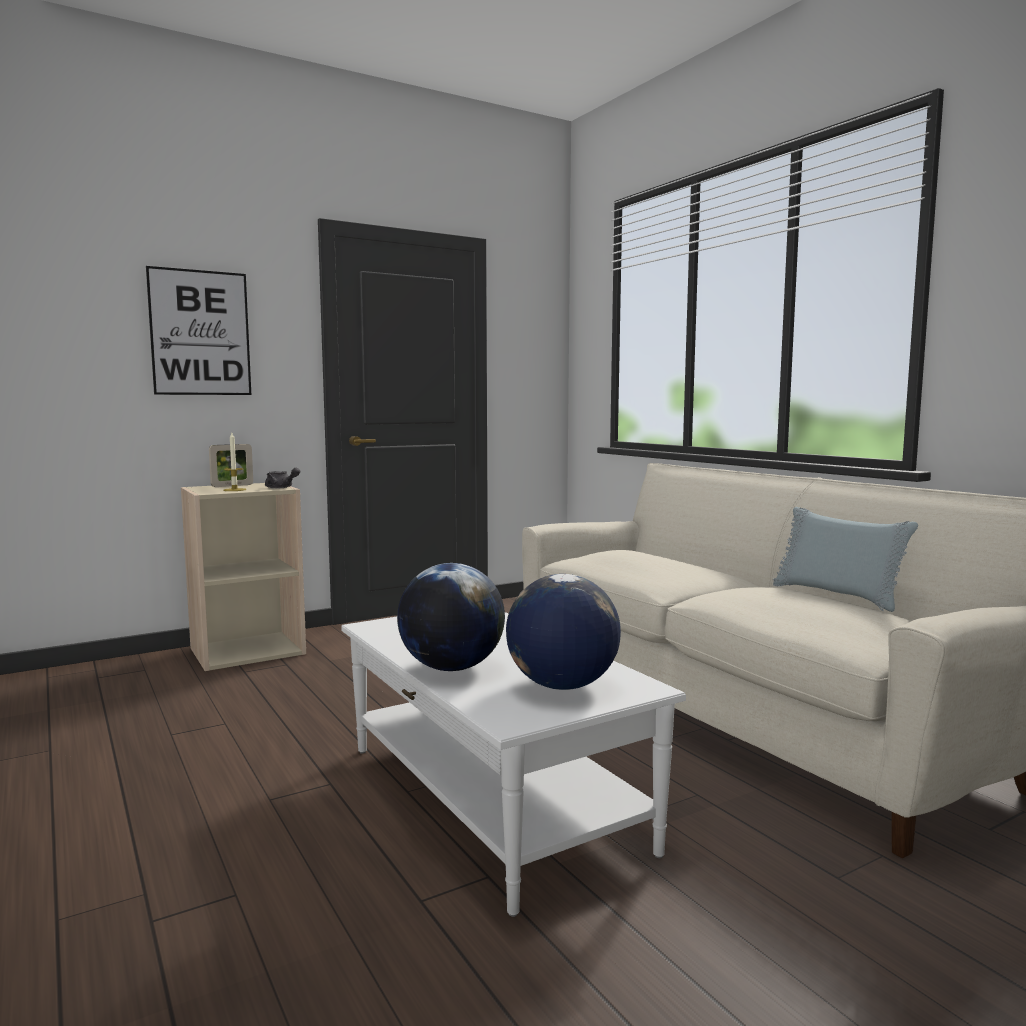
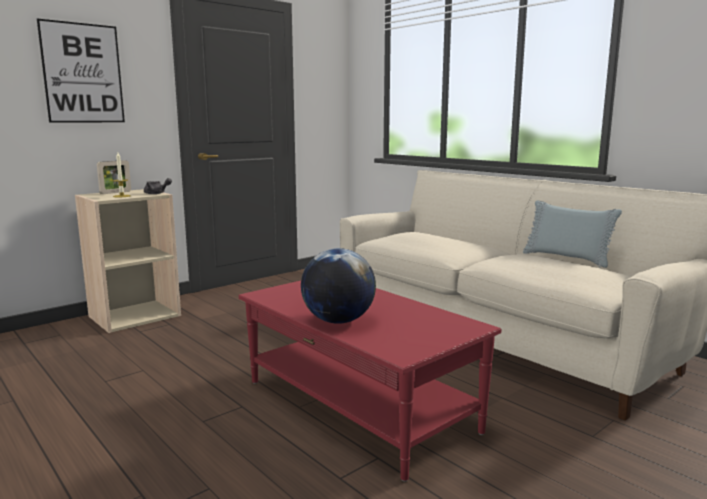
camera: 10 degrees left, 5 degrees up
white coffee table [341,612,686,917] -> red coffee table [239,281,501,482]
globe [506,574,621,690] -> none

